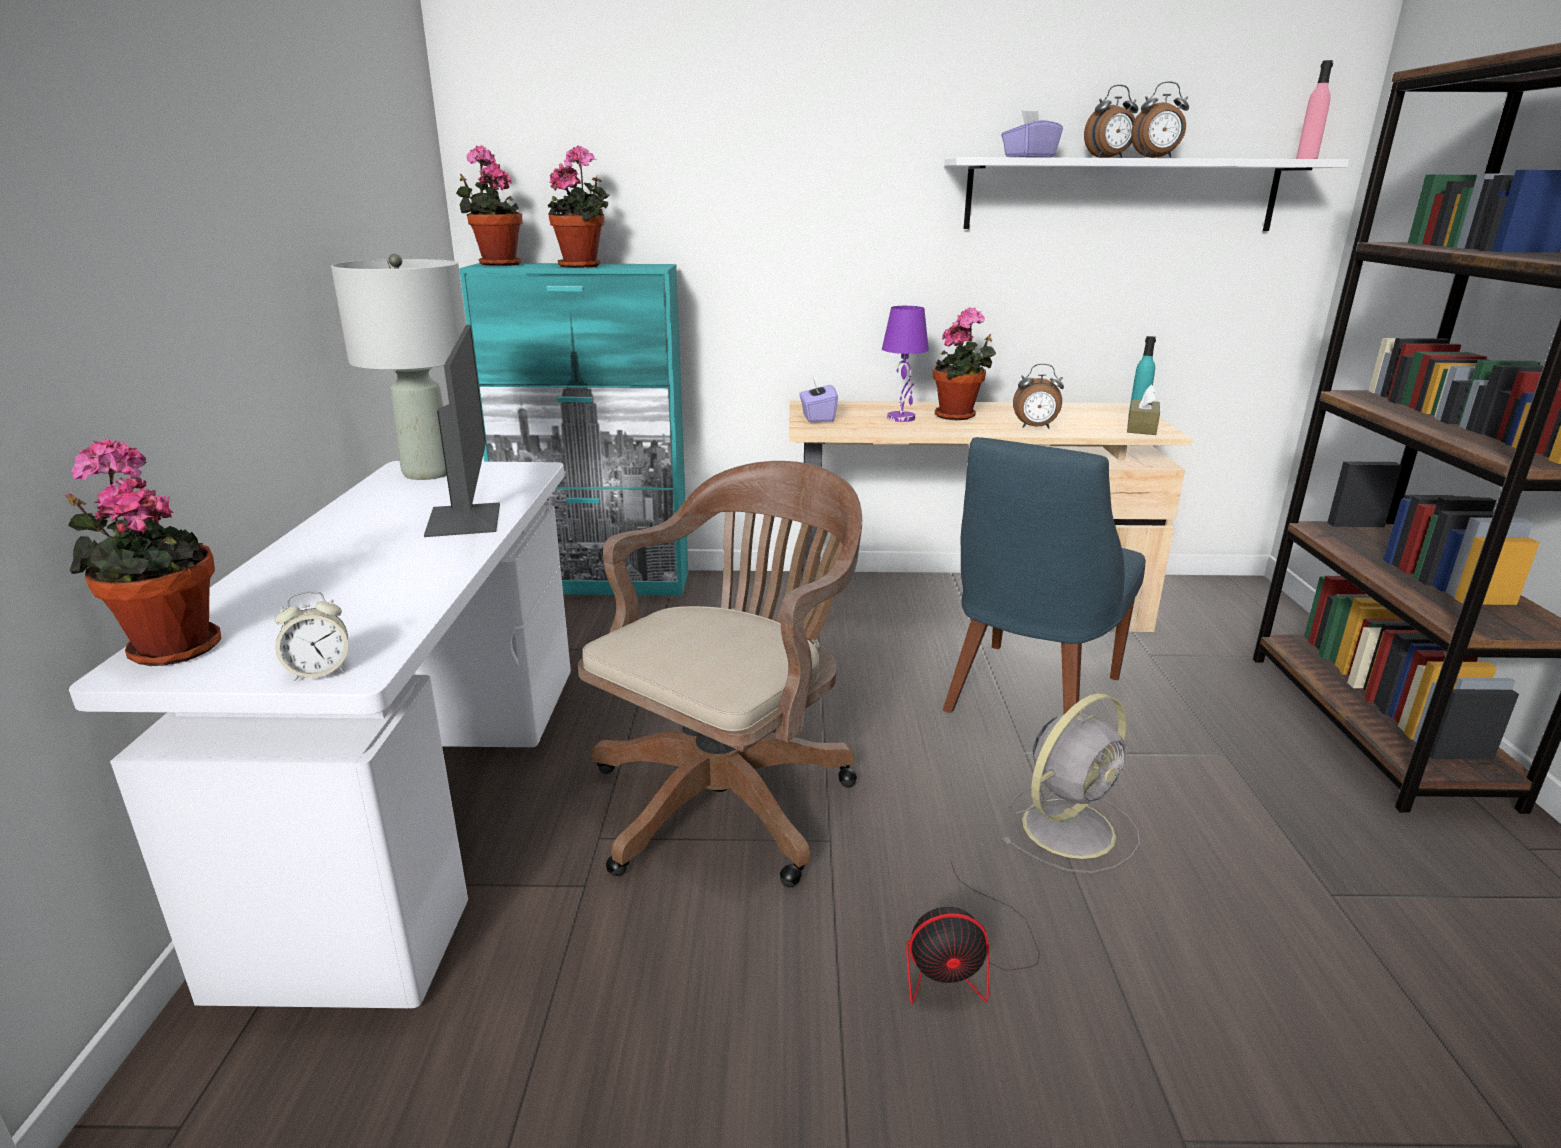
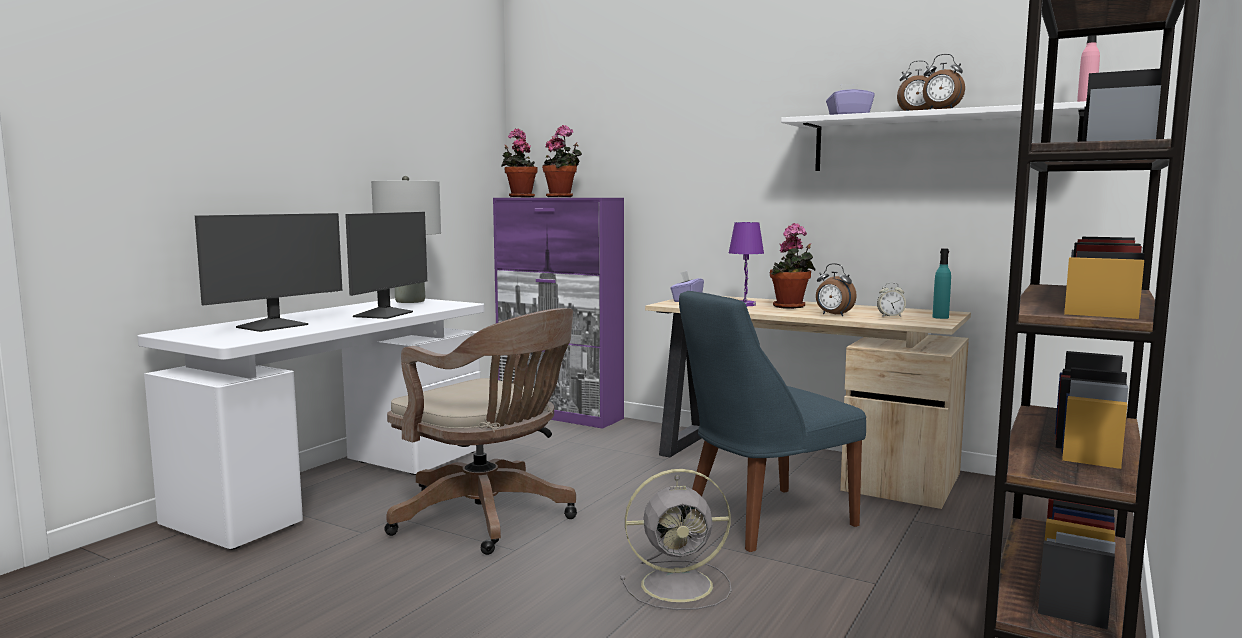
camera: 30 degrees right, 15 degrees down
potted plant [65,439,222,666] -> none
alarm clock [275,591,348,681] -> alarm clock moved to [877,282,906,317]
turquoise cabinet [459,263,688,596] -> purple cabinet [493,198,624,429]
brown office chair [578,461,862,888] -> brown office chair turned 60 degrees clockwise [384,308,577,555]
fan [906,862,1040,1004] -> none
brown tissue box [1127,385,1160,435] -> none
none -> monitor [195,213,342,332]

